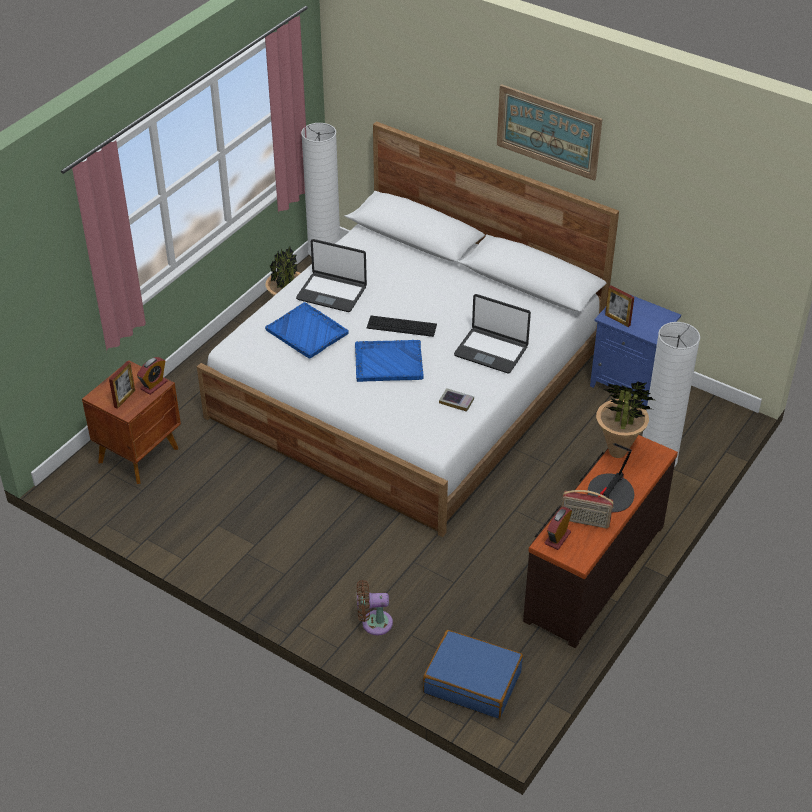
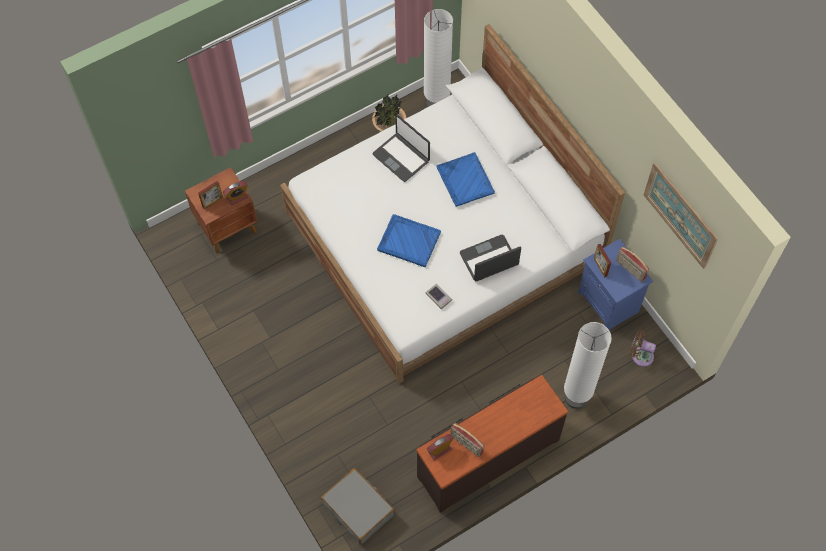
camera: 25 degrees right, 20 degrees up
blue tray [265,302,349,359] -> blue tray moved to [437,152,495,207]
brown fan [357,580,393,635] -> brown fan moved to [630,329,656,367]
keyboard [367,316,437,337] -> none
blue suitcase [423,630,523,718] -> grey suitcase [321,468,395,545]
laptop [454,294,531,373] -> laptop turned 105 degrees clockwise [460,235,521,281]
picture [497,84,602,181] -> picture moved to [644,162,718,269]
table lamp [588,443,634,513] -> none
potted plant [596,381,654,458] -> none
none -> radio [616,246,649,282]

